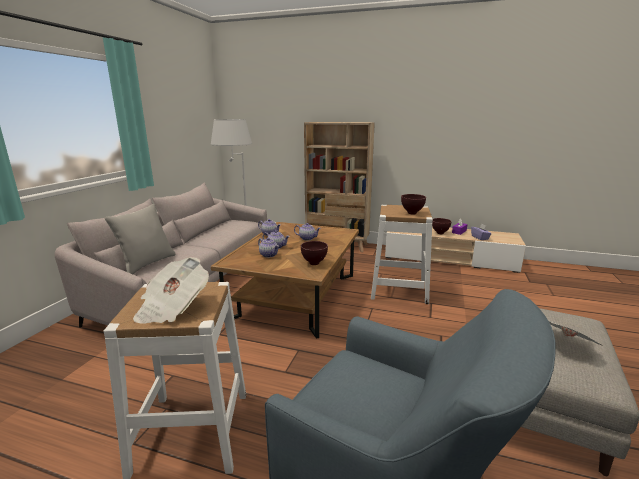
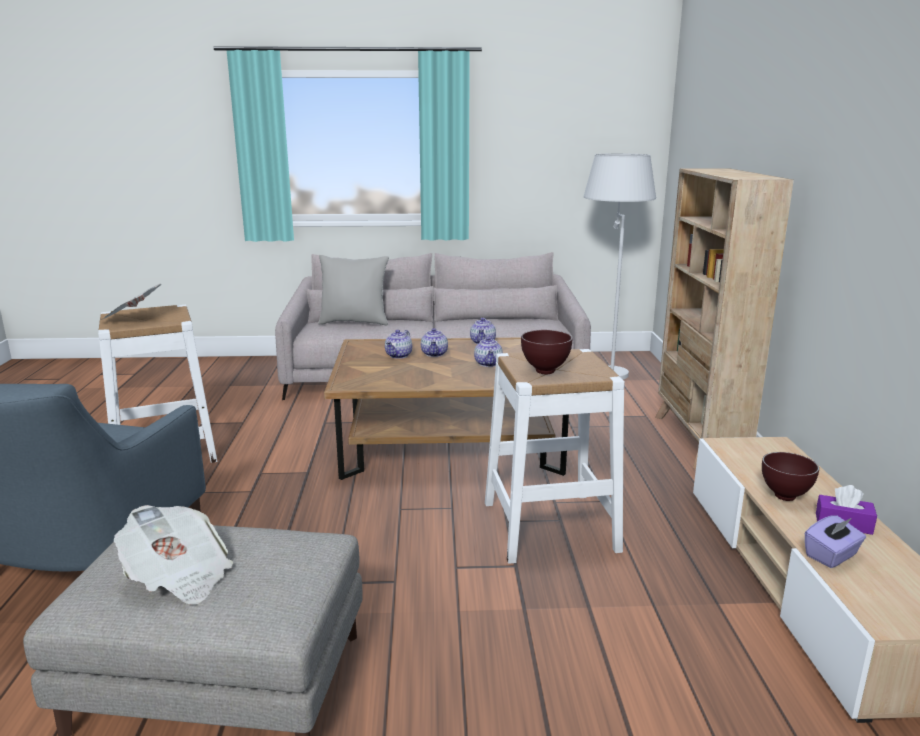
camera: 70 degrees right, 0 degrees up
brown bowl [301,241,328,265] -> none

